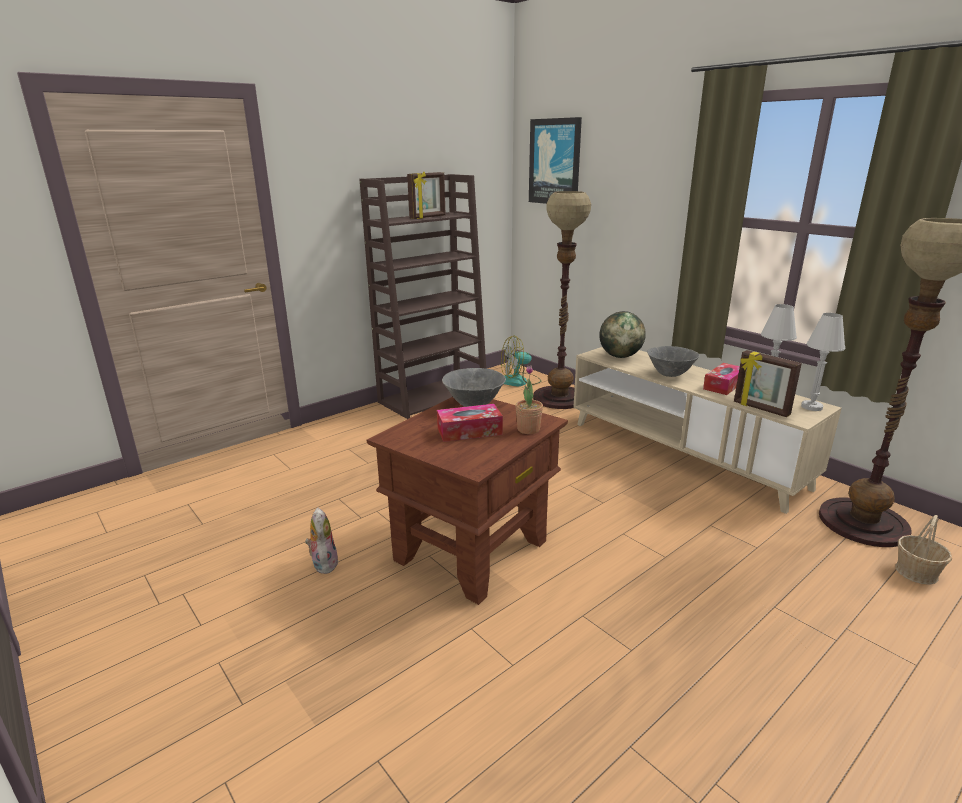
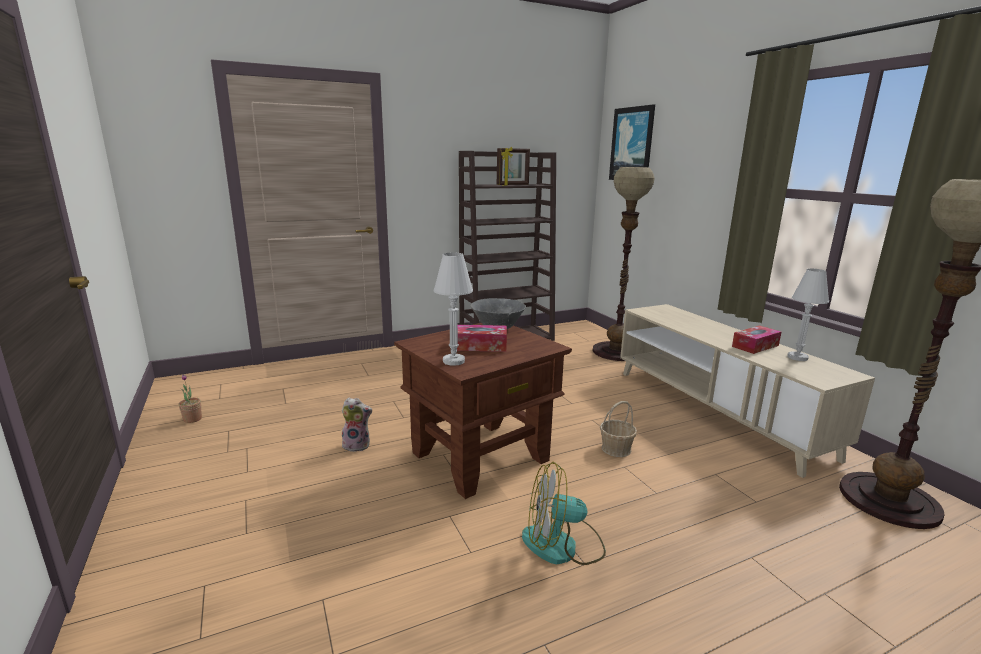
camera: 15 degrees right, 5 degrees down
plush toy [305,507,339,574] -> plush toy turned 90 degrees clockwise [342,398,372,452]
fan [501,336,541,386] -> fan moved to [522,462,606,565]
potted plant [515,365,543,434] -> potted plant moved to [178,374,202,423]
globe [599,311,646,358] -> none
grey bowl [647,346,700,377] -> none
picture frame [734,350,802,417] -> none
white table lamp [801,313,845,411] -> white table lamp moved to [434,253,473,366]
basket [896,515,952,585] -> basket moved to [600,401,637,457]

